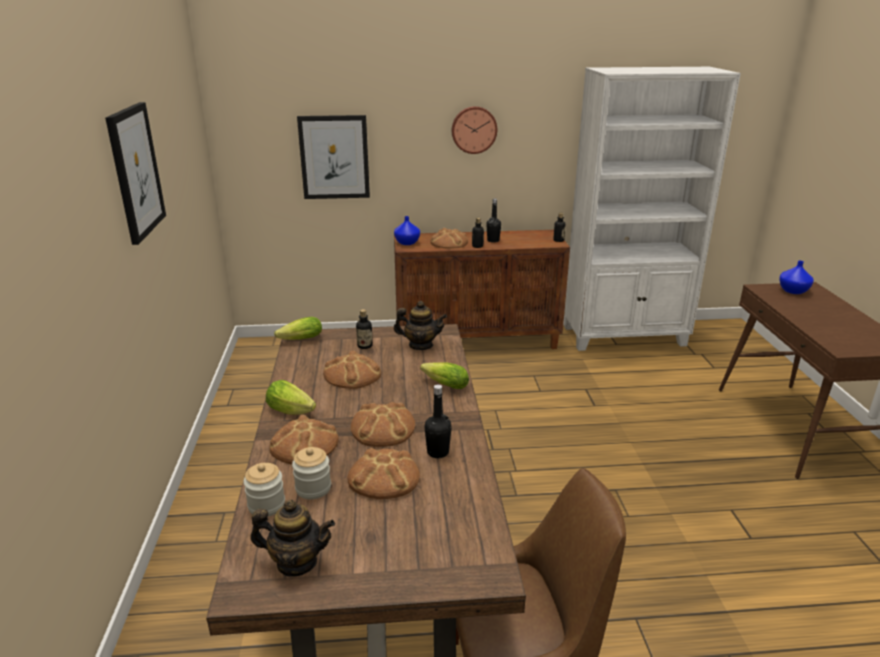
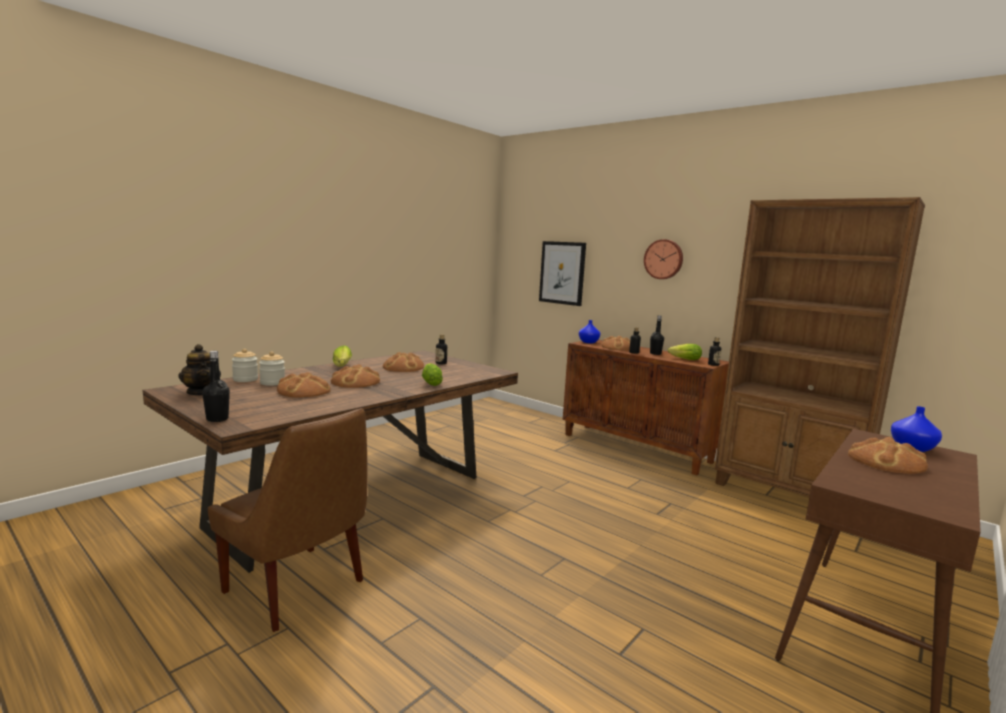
camera: 45 degrees right, 15 degrees down
picture [105,102,166,245] -> none
bread [269,415,339,465] -> bread moved to [848,437,928,474]
lettuce [274,317,322,340] -> lettuce moved to [668,344,702,360]
teapot [394,301,447,350] -> none
black bottle [425,384,452,458] -> black bottle moved to [202,351,230,422]
white bookcase [564,67,741,351] -> brown bookcase [715,197,925,497]

